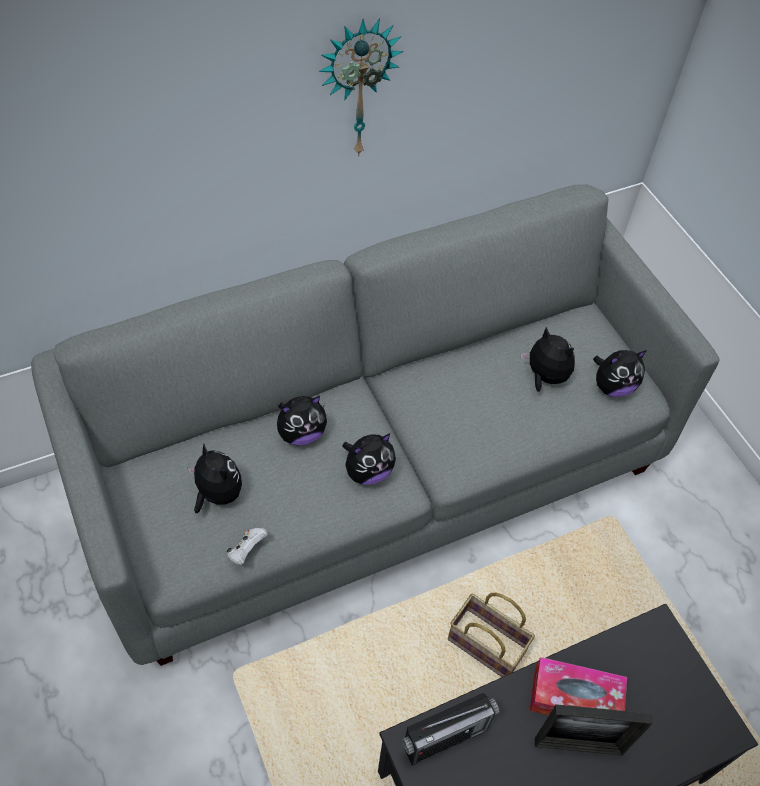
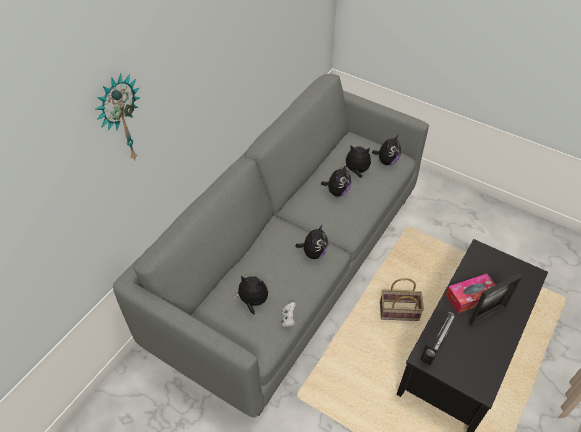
camera: 30 degrees left, 5 degrees down
plush toy [277,396,327,446] -> plush toy moved to [321,164,351,197]
wall clock [318,18,403,157] -> wall clock moved to [96,74,141,161]

